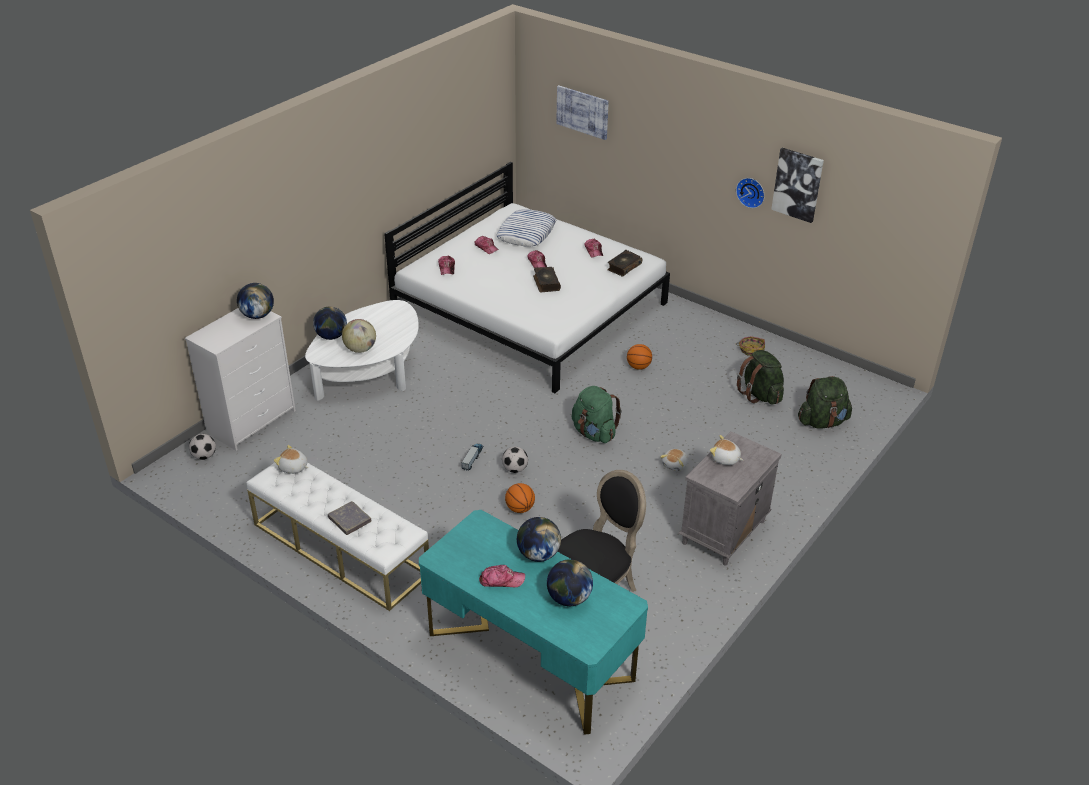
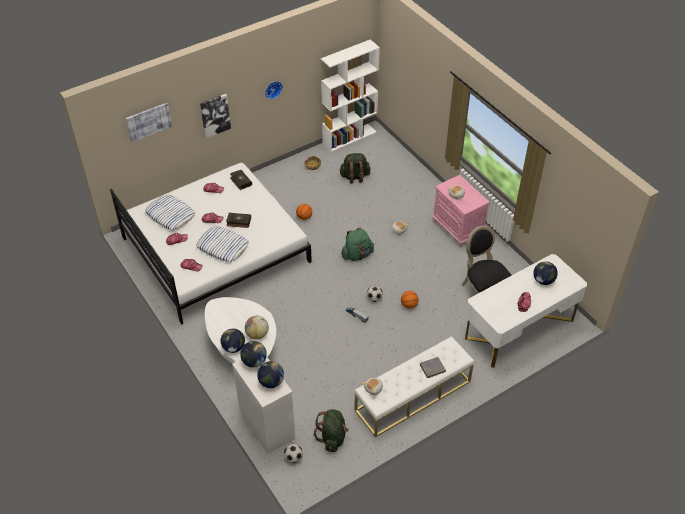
camera: 70 degrees left, 10 degrees up
turquoise desk [419,510,648,735] -> white desk [465,254,587,368]
globe [517,517,561,562] -> globe moved to [257,361,284,388]
grey nightstand [678,431,782,566] -> pink nightstand [432,175,490,247]
picture [771,148,824,223] -> picture moved to [200,94,231,138]
green backpack [798,376,852,429] -> green backpack moved to [313,409,349,452]
none -> pillow [196,226,249,262]
none -> white bookcase [321,39,380,152]

